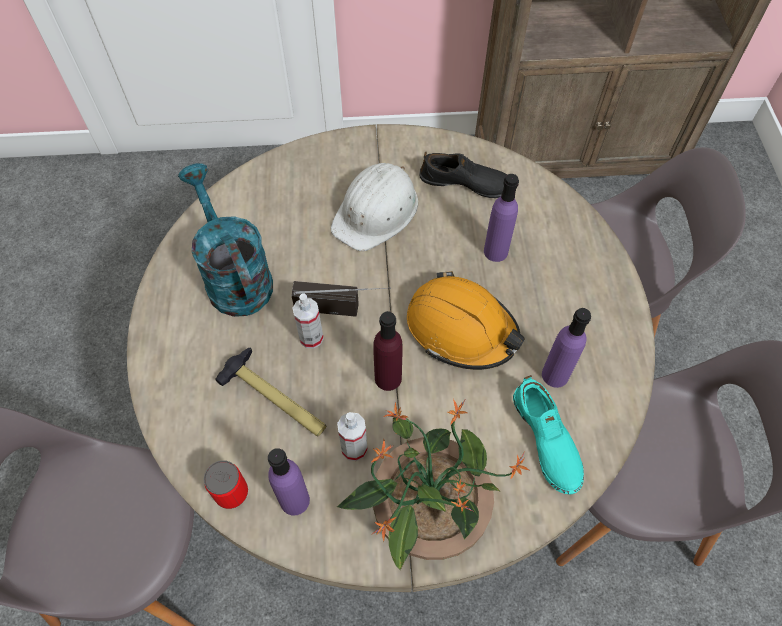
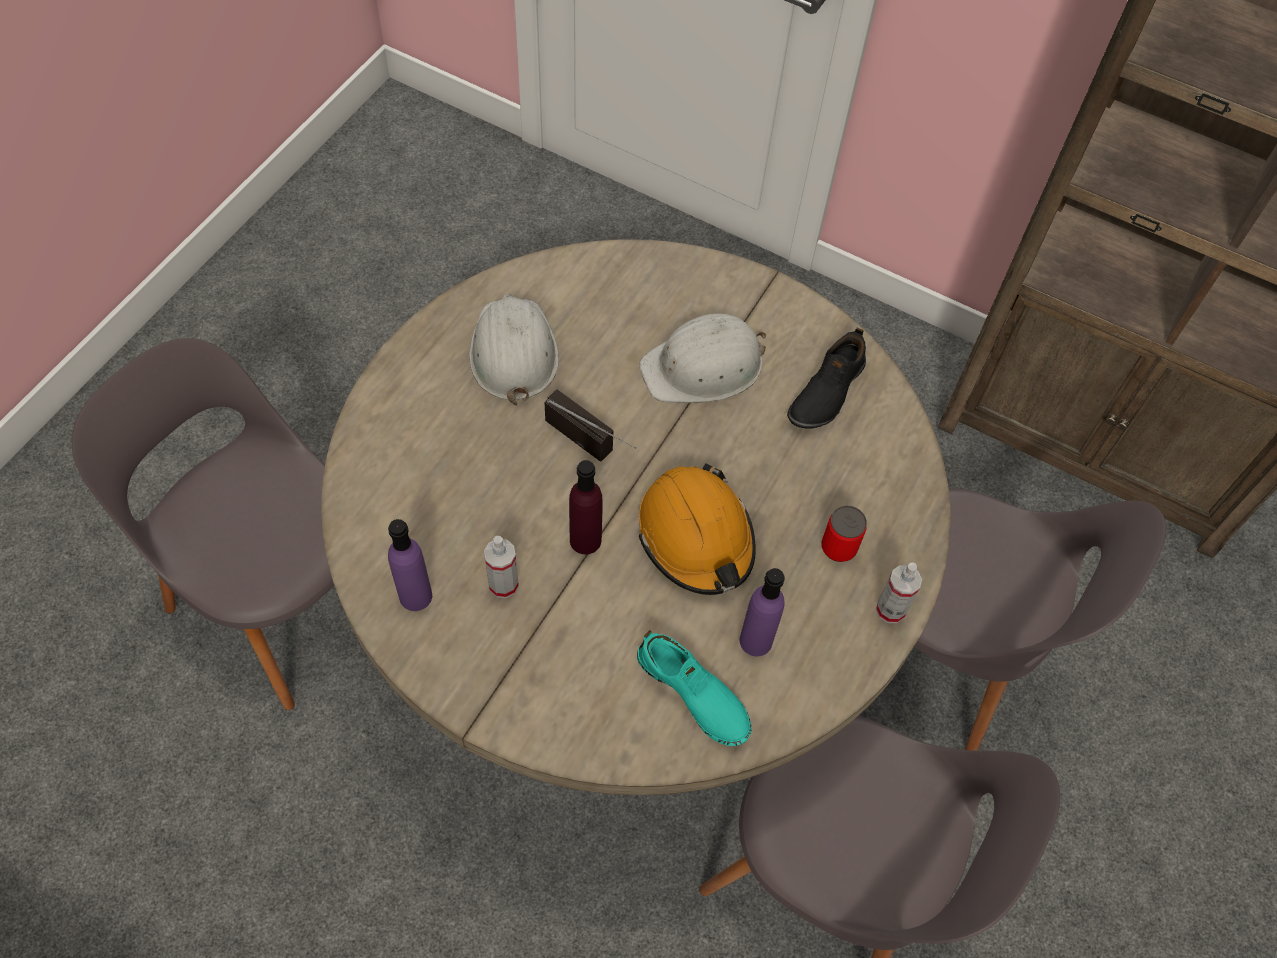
camera: 30 degrees right, 0 degrees up
turquoise watering can [178,163,273,317] -> white hard hat [469,294,559,406]
can [204,460,248,509] -> can moved to [822,506,867,562]
hammer [215,347,326,437] -> none
spray bottle [292,293,324,349] -> spray bottle moved to [876,562,922,623]
potted plant [337,399,529,570] -> none
black shoe [420,152,517,198] -> black shoe turned 75 degrees clockwise [787,327,866,429]
purple bottle [484,174,519,262] -> none
turquoise shoe [513,375,584,495] -> turquoise shoe turned 60 degrees counterclockwise [637,630,752,746]

